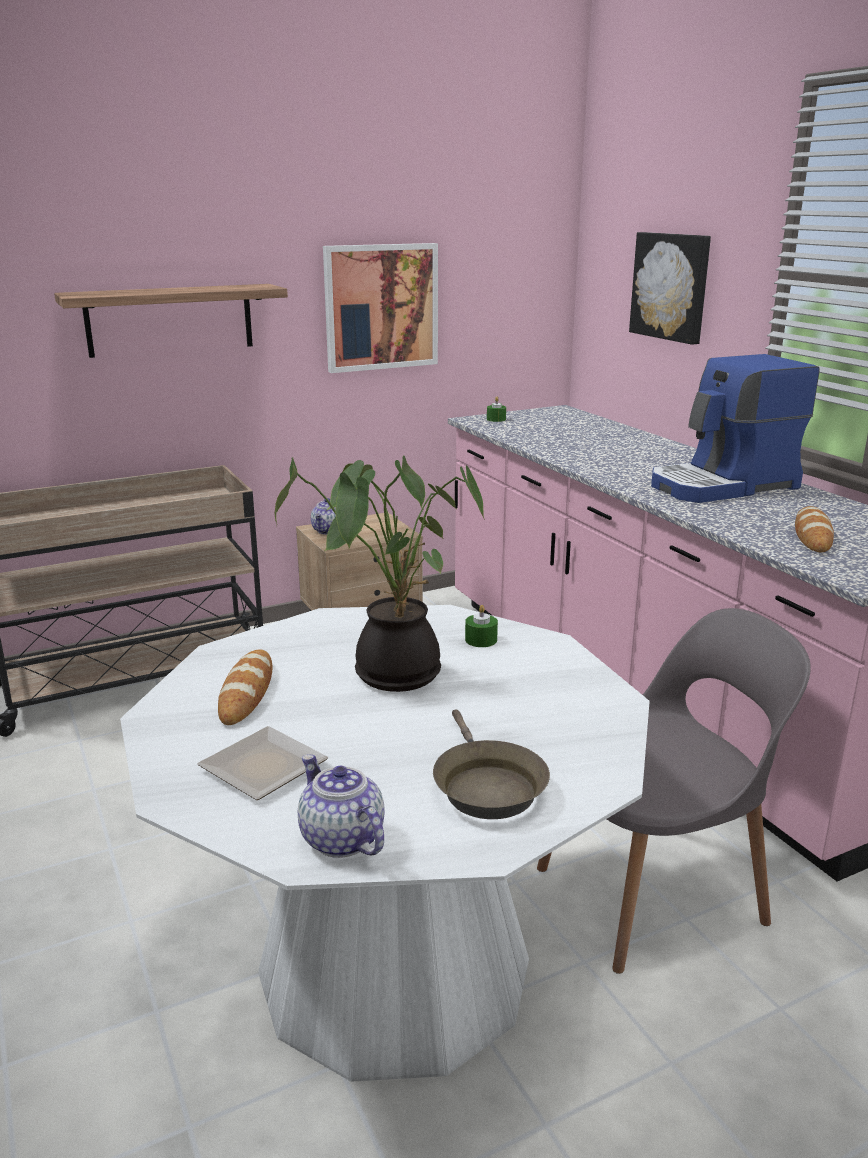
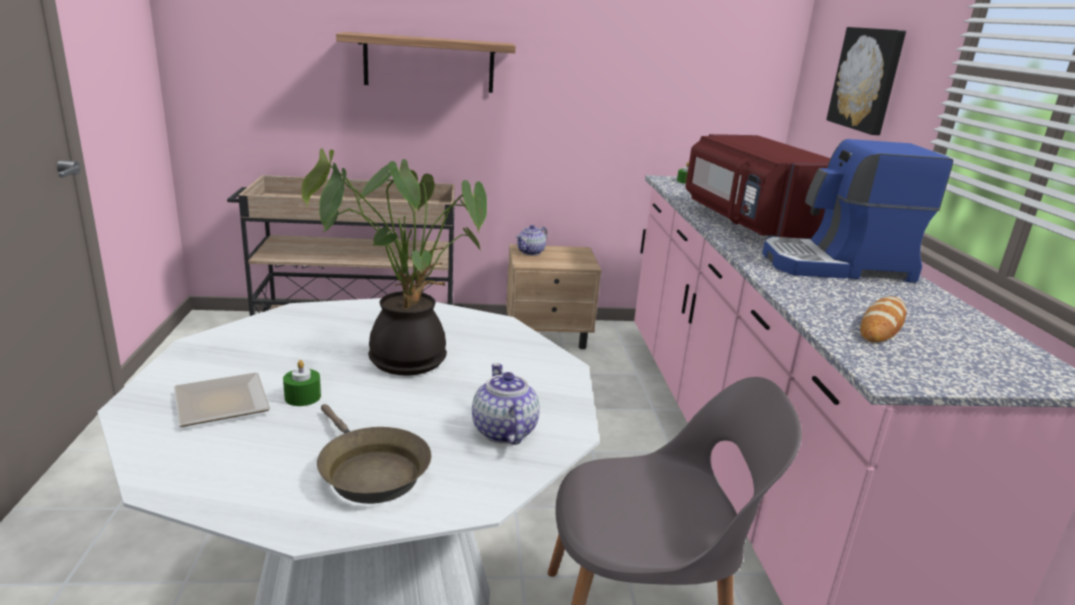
camera: 20 degrees right, 0 degrees up
bread [218,650,272,725] -> none
teapot [298,754,384,858] -> teapot moved to [472,363,540,445]
picture [323,243,438,373] -> none
brown frying pan [433,710,550,819] -> brown frying pan turned 45 degrees counterclockwise [317,404,431,504]
green candle [465,605,498,647] -> green candle moved to [283,360,321,406]
none -> red microwave [686,134,831,239]

